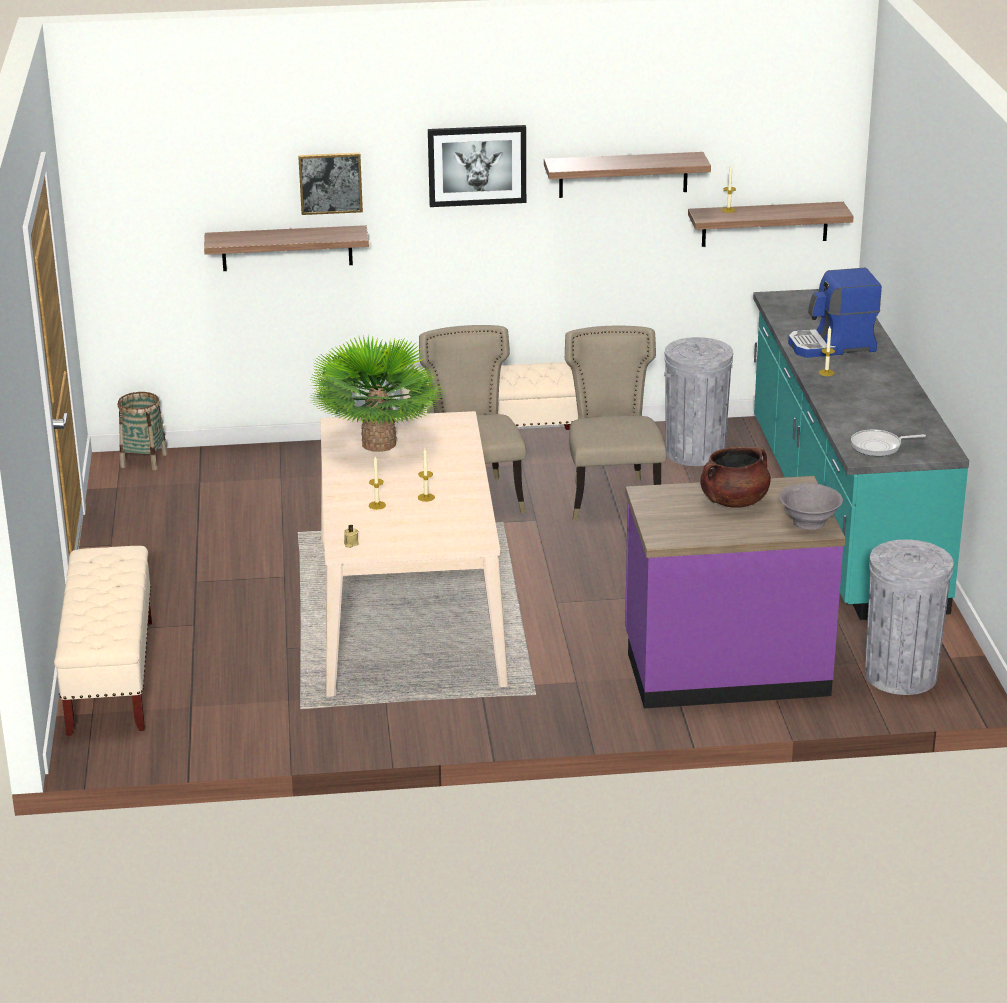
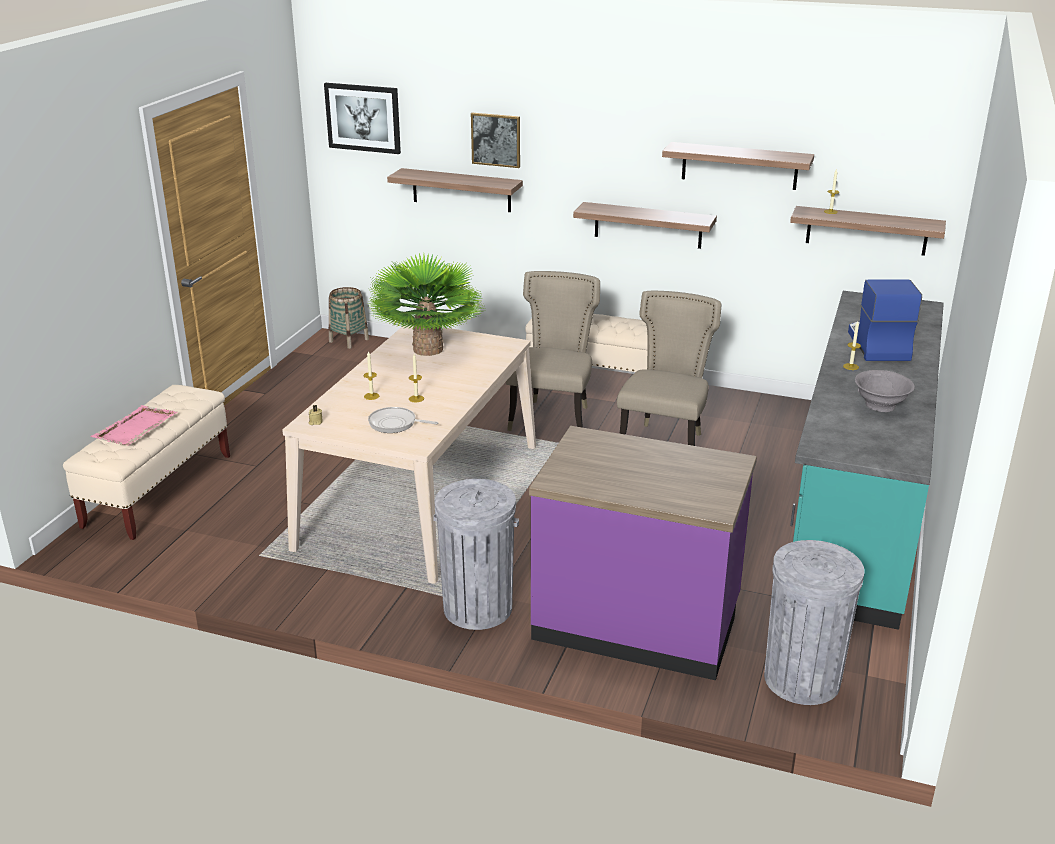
camera: 25 degrees right, 0 degrees up
picture [428,125,526,207] -> picture moved to [324,83,401,154]
grey trash can [664,337,733,466] -> grey trash can moved to [433,479,519,630]
brown cooking pot [700,447,771,508] -> none
grey bowl [779,483,843,530] -> grey bowl moved to [855,370,915,412]
coffee machine [788,268,882,358] -> coffee machine turned 75 degrees clockwise [848,279,922,361]
frying pan [851,430,926,456] -> frying pan moved to [368,407,438,433]
none -> pink tray [90,405,177,445]
none -> shelf [573,202,717,249]

